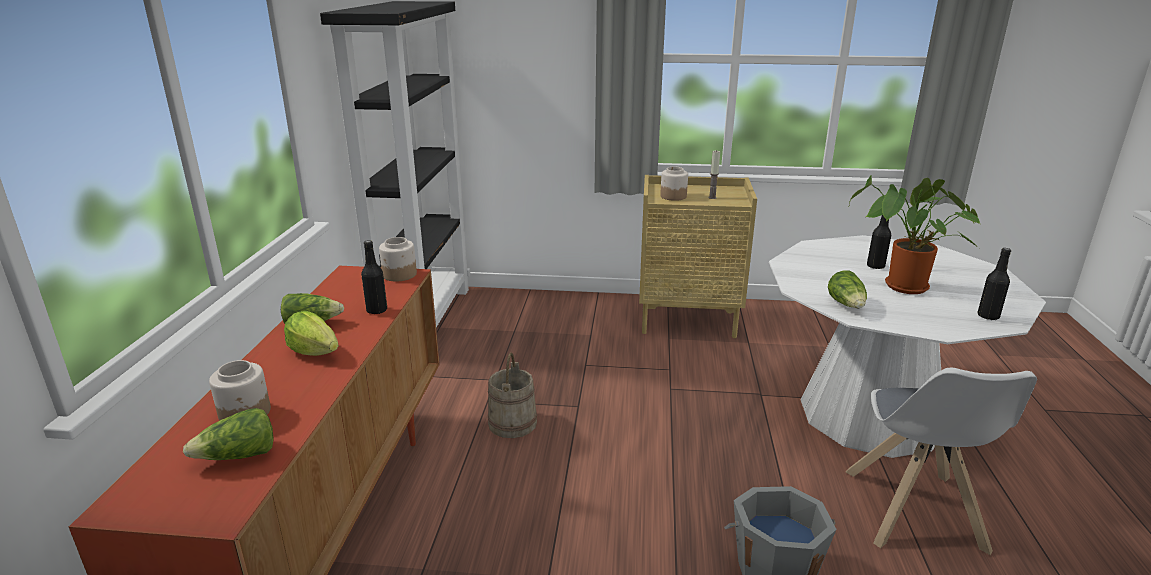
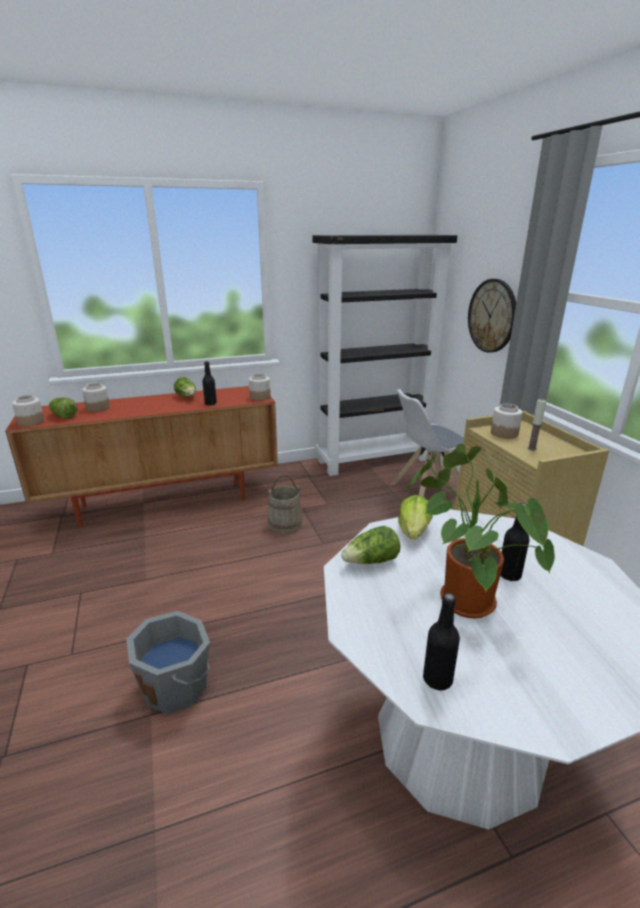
camera: 65 degrees right, 0 degrees up
lettuce [284,311,339,356] -> lettuce moved to [398,495,433,539]
chair [845,368,1037,555] -> chair moved to [391,389,464,497]
none -> jar [12,395,45,427]
none -> wall clock [468,279,516,353]

